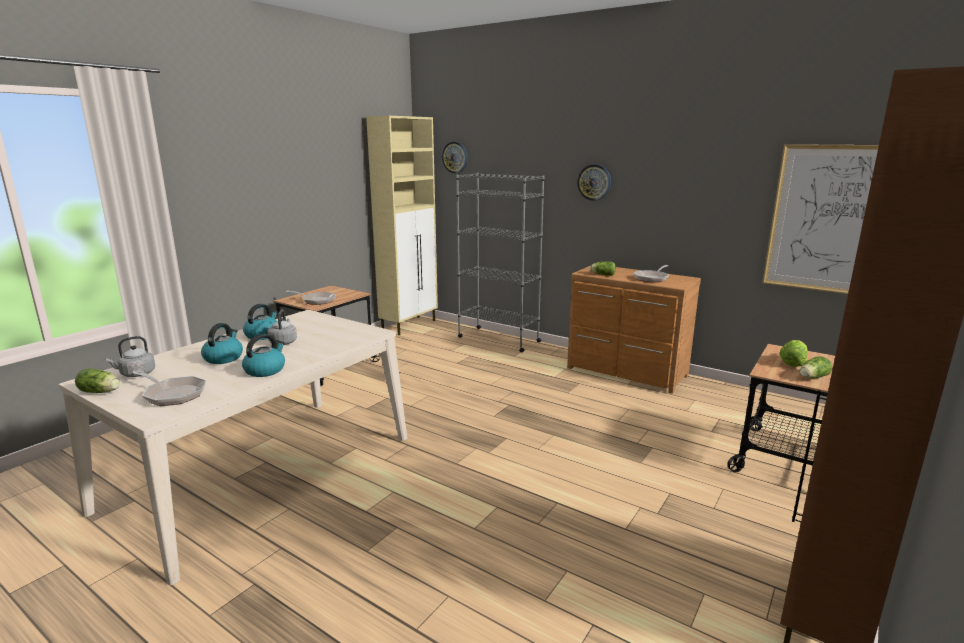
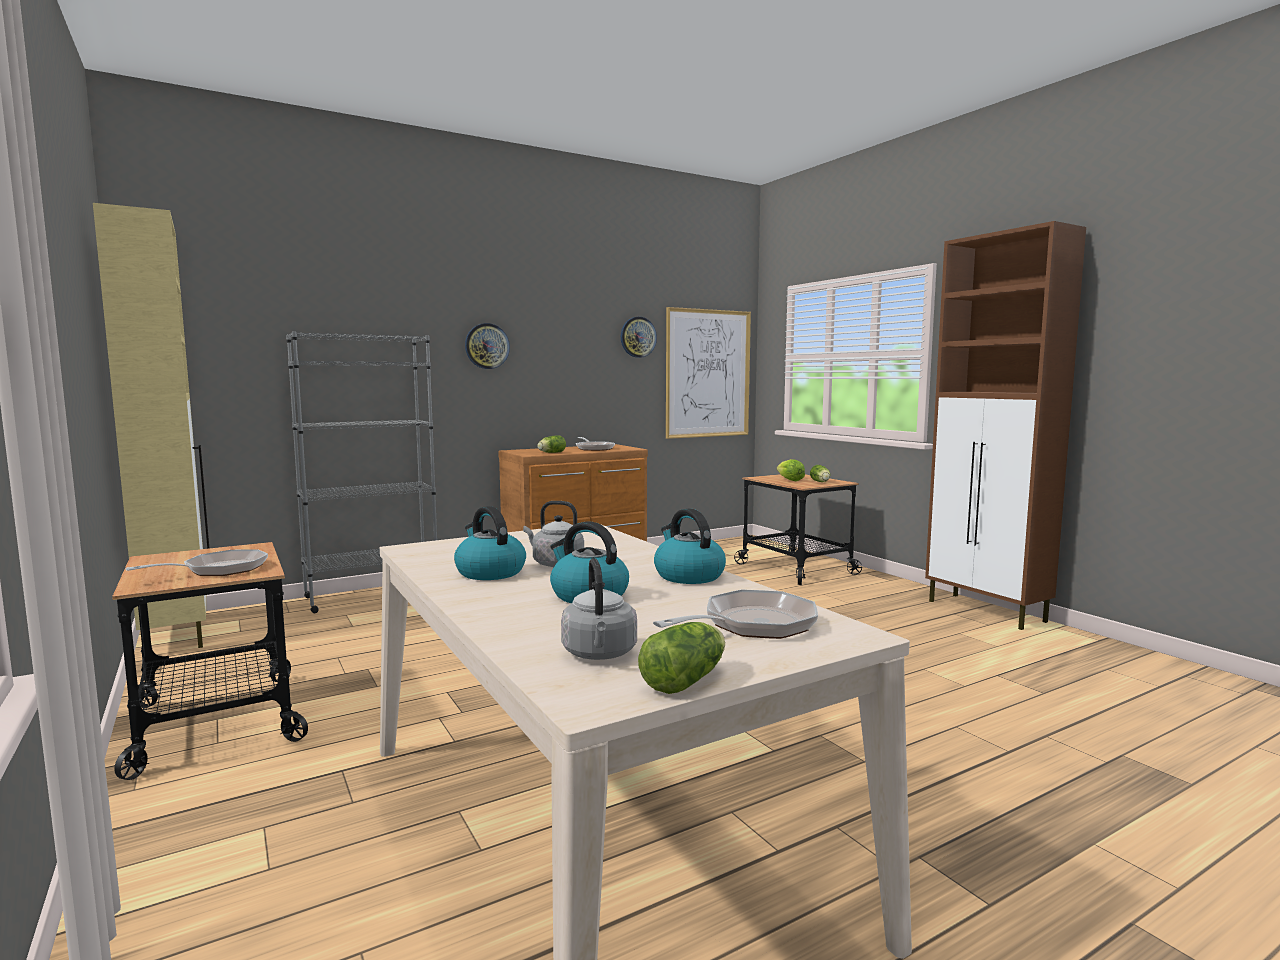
camera: 65 degrees left, 10 degrees down
wall clock [442,142,468,173] -> wall clock moved to [621,317,657,358]

